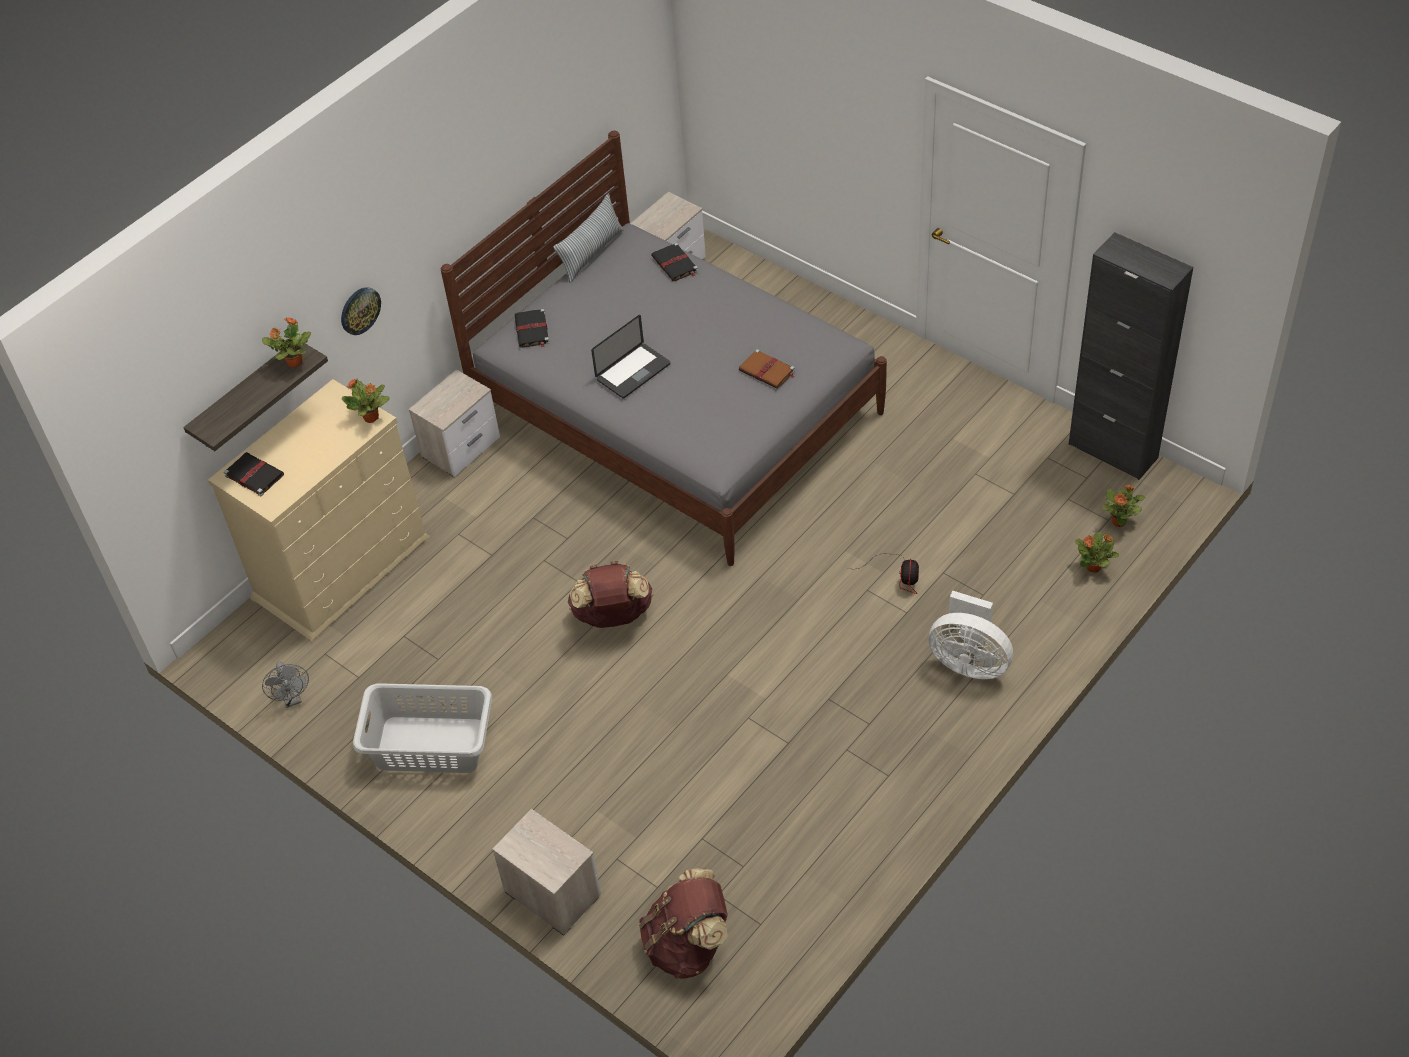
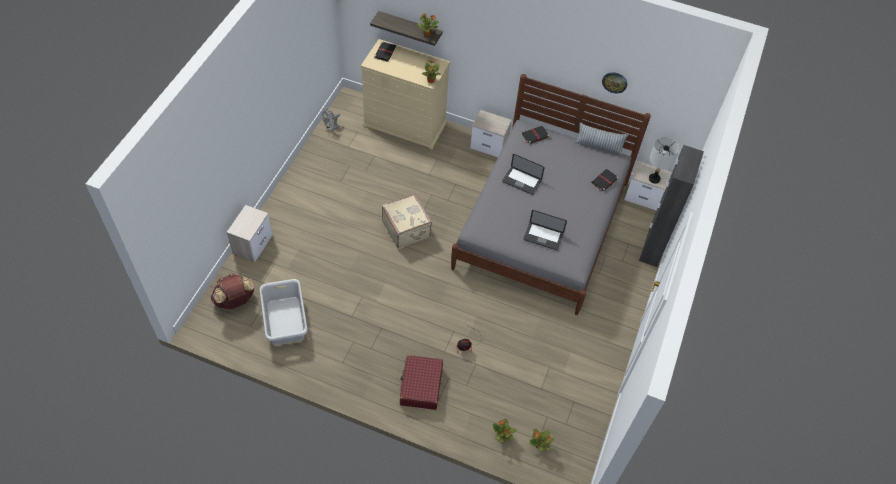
camera: 65 degrees right, 5 degrees up
wall clock [341,287,381,335] -> wall clock moved to [602,72,627,93]
grey laundry basket [353,683,492,773] -> grey laundry basket moved to [260,279,308,345]
brown backpack [568,561,653,628] -> beige suitcase [382,194,432,249]
brown book [739,349,795,389] -> laptop [523,210,567,250]
white fan [928,591,1013,679] -> red suitcase [400,355,443,410]
black cabinet [1068,232,1193,480] -> black cabinet moved to [639,145,704,267]
none -> grey table lamp [649,137,679,184]

